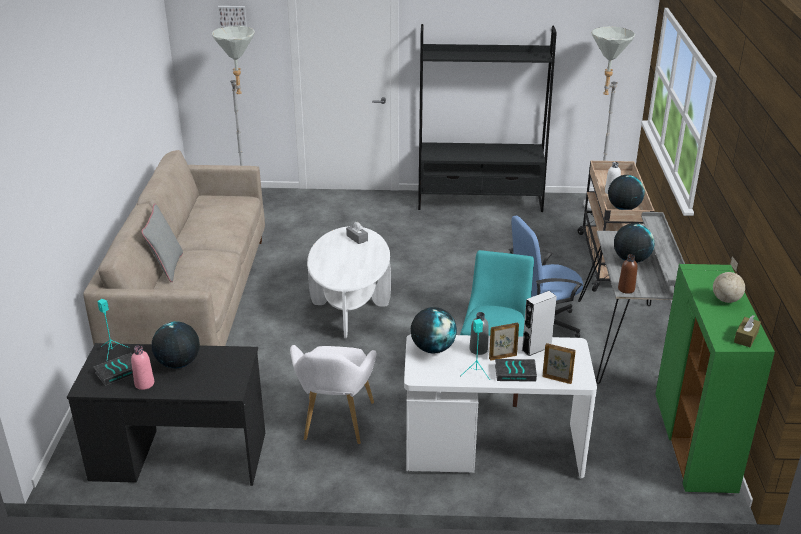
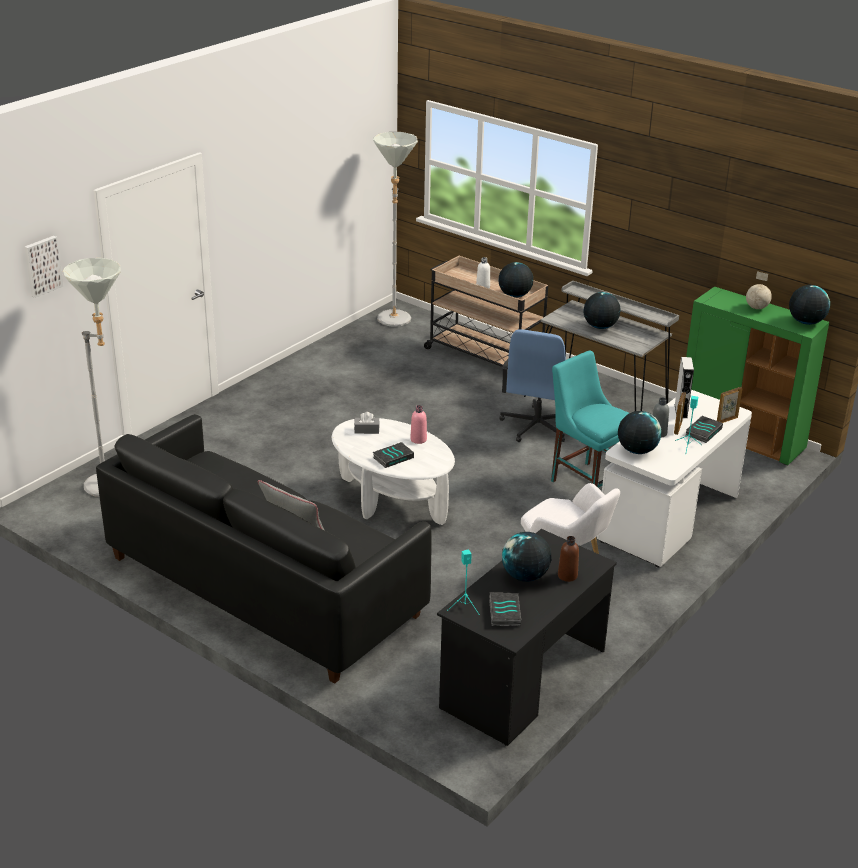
camera: 55 degrees left, 0 degrees up
beige sofa [83,150,265,346] -> black sofa [96,414,432,684]
pink bottle [131,345,154,390] -> pink bottle moved to [410,405,427,444]
black bookcase [418,24,557,212] -> none
brown bottle [618,254,638,294] -> brown bottle moved to [558,536,579,582]
brown tissue box [734,315,761,347] -> globe [789,285,830,325]
none -> book [373,442,414,468]

